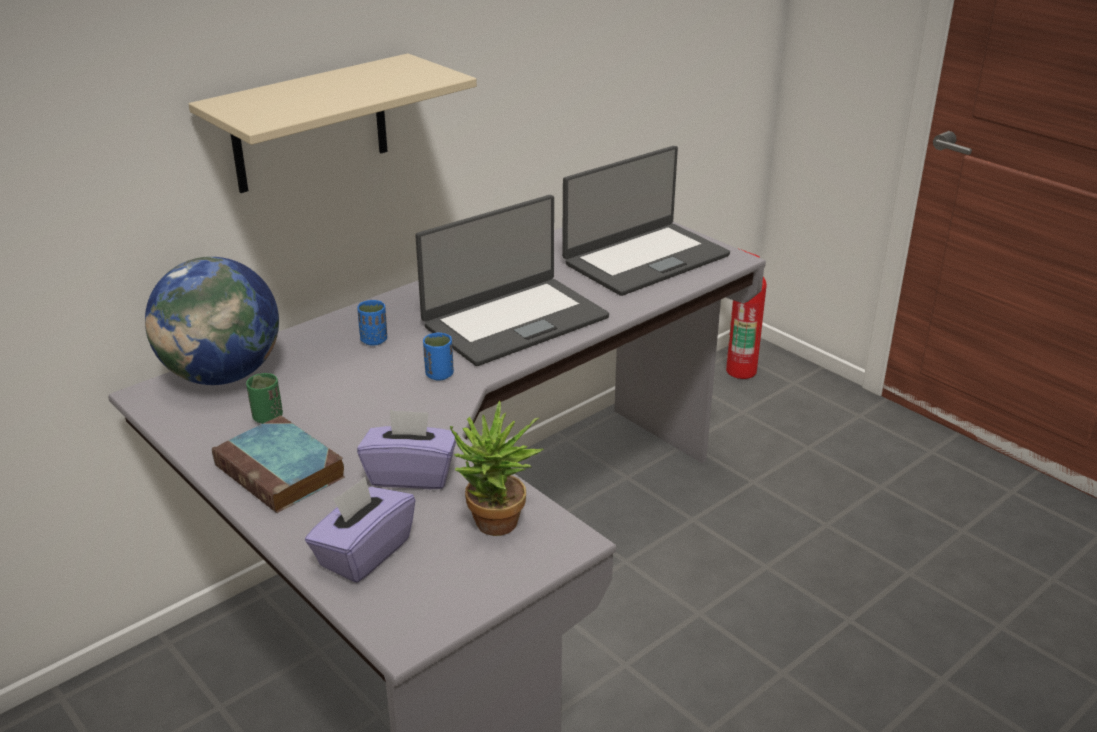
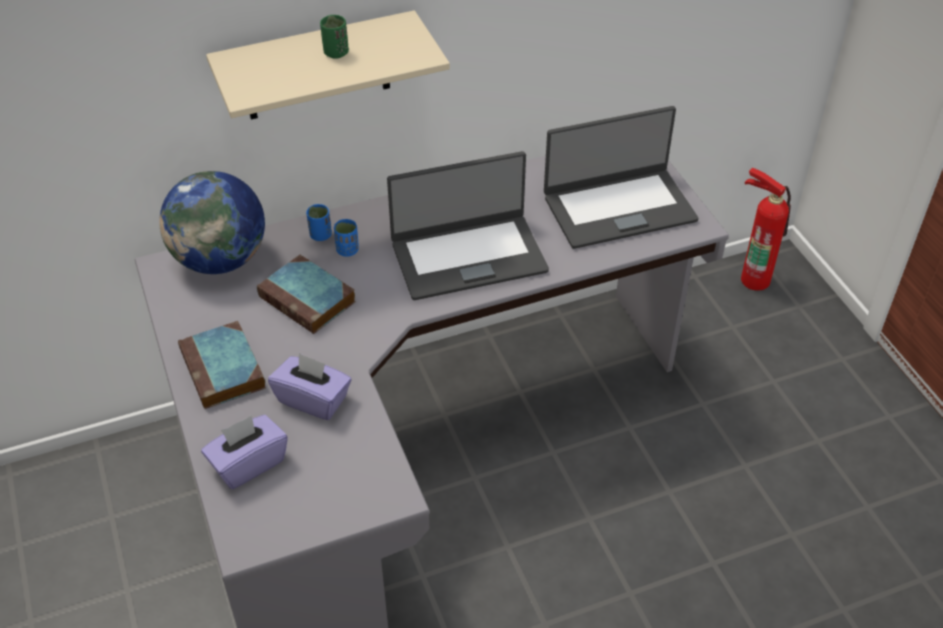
camera: 20 degrees right, 15 degrees up
green cup [246,373,283,424] -> green cup moved to [320,15,349,58]
blue cup [423,333,454,381] -> blue cup moved to [306,204,332,241]
potted plant [450,401,544,536] -> none
none -> book [257,255,356,334]

